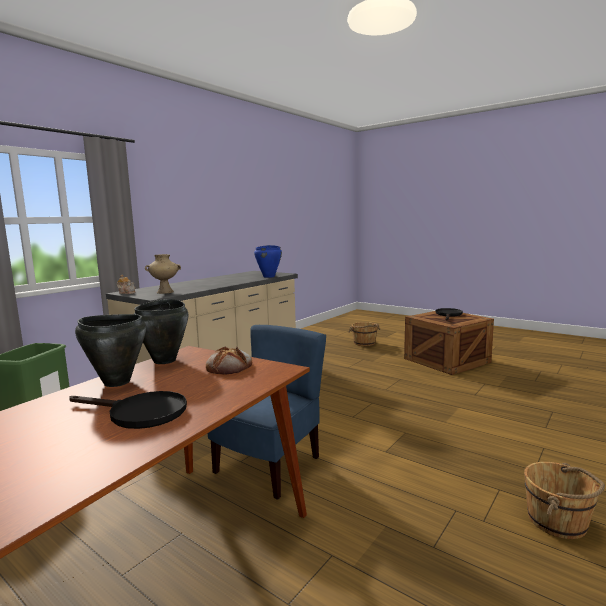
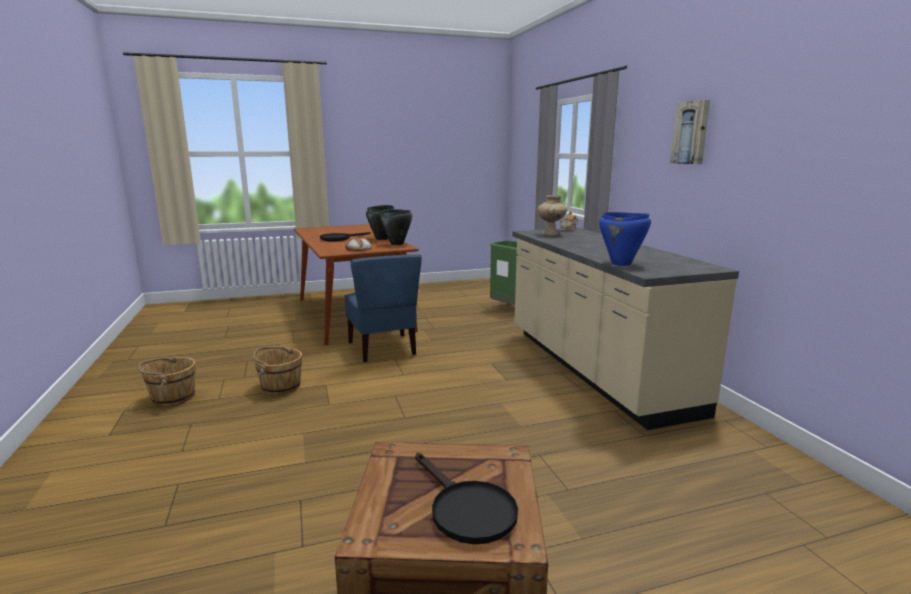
camera: 125 degrees right, 5 degrees up
brown bucket [348,322,380,346] -> brown bucket moved to [253,346,302,395]
none -> picture [670,100,710,164]

